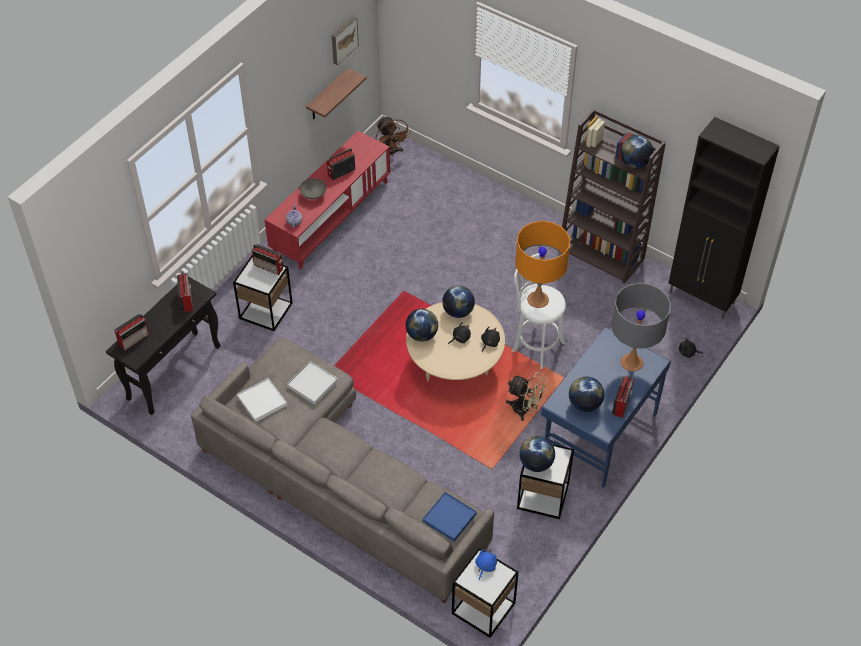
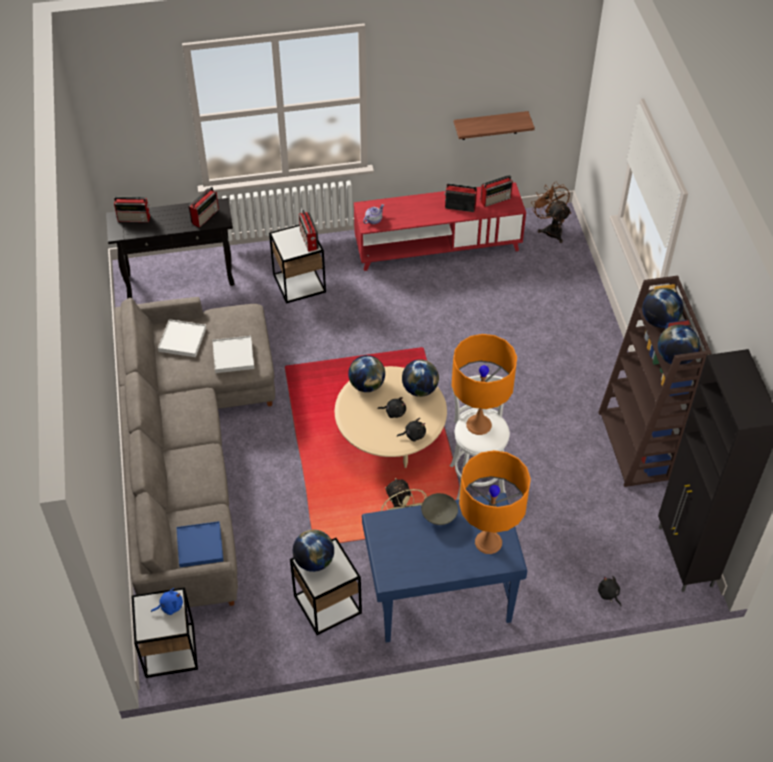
camera: 45 degrees right, 0 degrees up
grey bowl [300,178,327,199] -> grey bowl moved to [421,493,458,525]
picture [332,16,359,65] -> none
brown fan [376,116,410,156] -> brown fan turned 135 degrees clockwise [531,182,571,243]
globe [569,377,604,412] -> globe moved to [642,288,683,328]
grey table lamp [611,283,671,372] -> orange table lamp [459,450,531,554]
radio [612,375,634,418] -> radio moved to [481,175,513,207]

